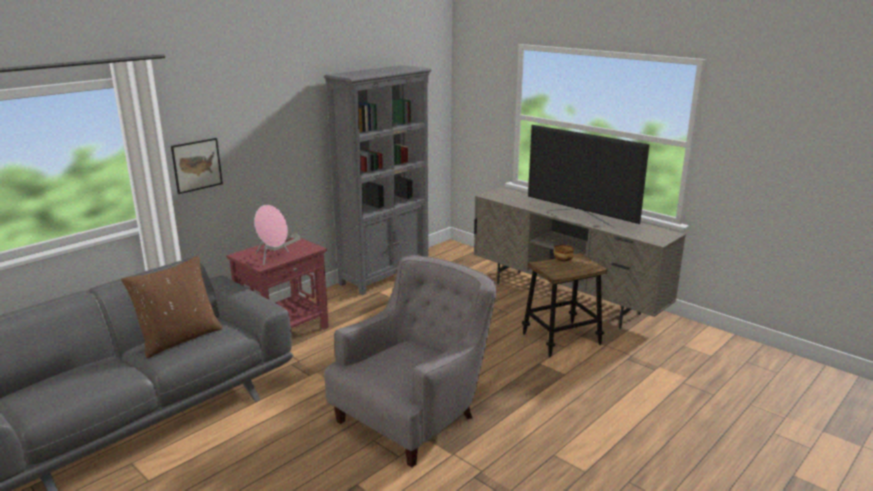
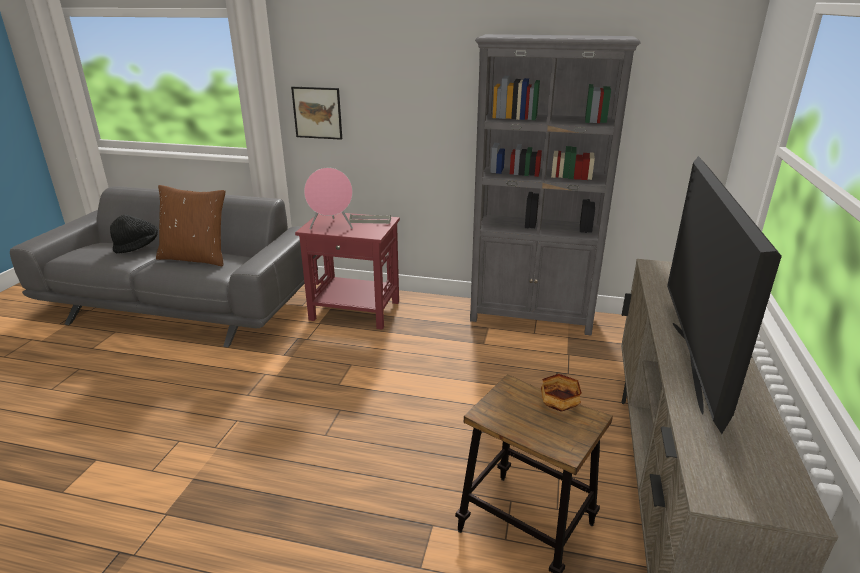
camera: 60 degrees right, 5 degrees up
grey armchair [324,255,496,467] -> none
none -> black hat [110,215,158,254]

